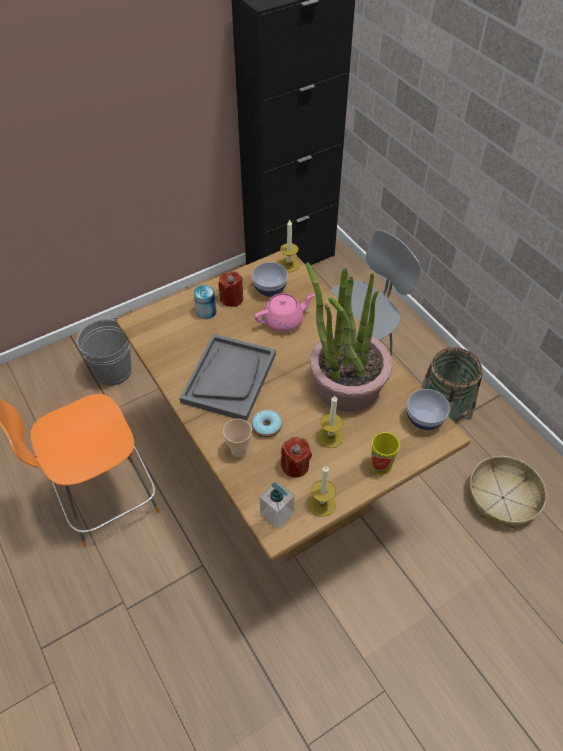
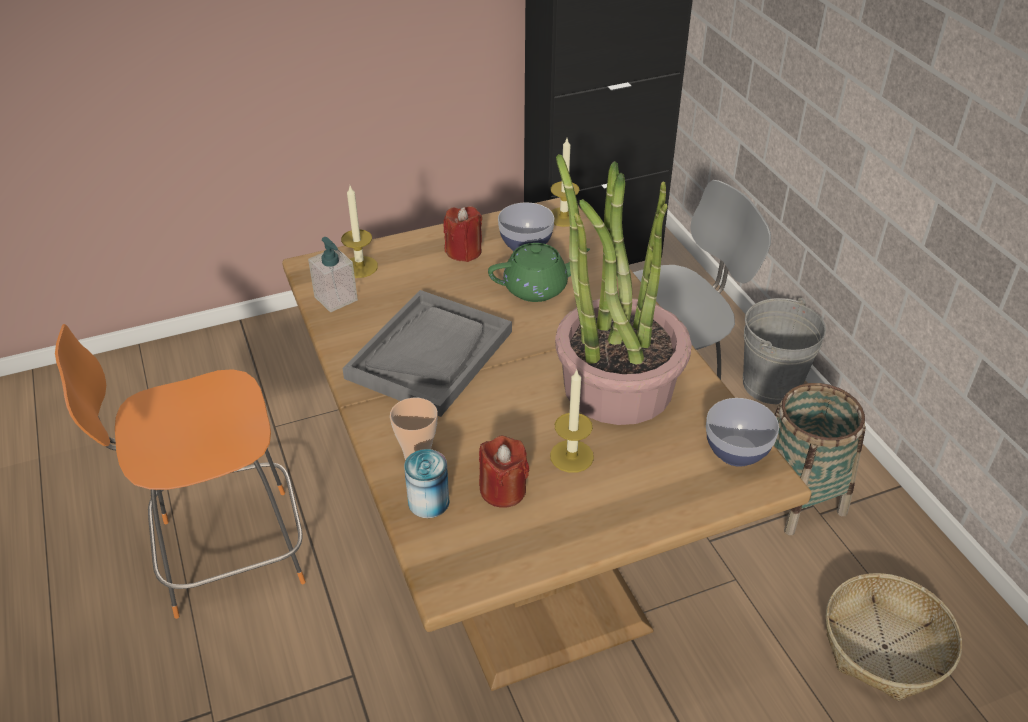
camera: 10 degrees right, 10 degrees down
grey bucket [77,317,132,386] -> grey bucket moved to [743,297,826,404]
can [194,285,217,319] -> can moved to [404,449,449,518]
donut [252,410,282,438] -> none
pink teapot [254,293,315,332] -> green teapot [488,243,590,302]
soap dispenser [259,481,295,528] -> soap dispenser moved to [308,237,358,312]
candle [308,466,336,517] -> candle moved to [341,186,378,278]
cup [371,432,400,475] -> none

